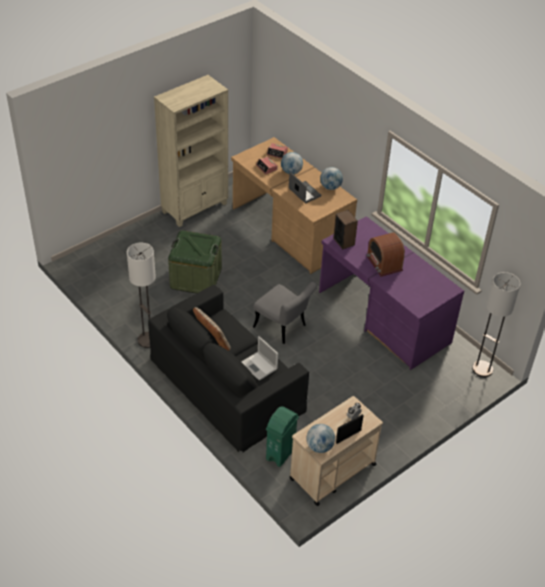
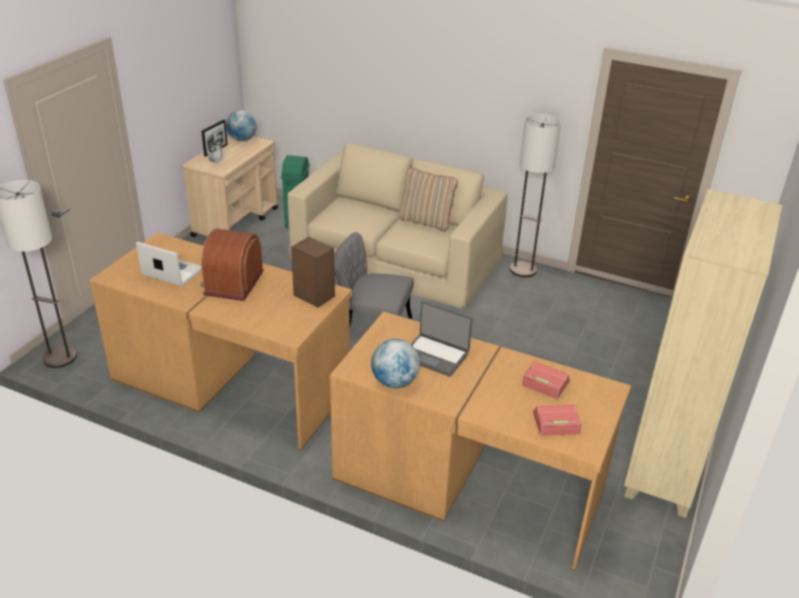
camera: 155 degrees right, 10 degrees down
black sofa [148,285,309,453] -> beige sofa [288,143,508,309]
green storage box [168,230,222,294] -> none
laptop [241,336,278,381] -> laptop moved to [136,242,202,286]
globe [281,152,303,174] -> none
purple desk [319,216,464,370] -> brown desk [89,232,352,450]
radio [366,233,405,277] -> radio turned 120 degrees counterclockwise [200,229,264,301]

